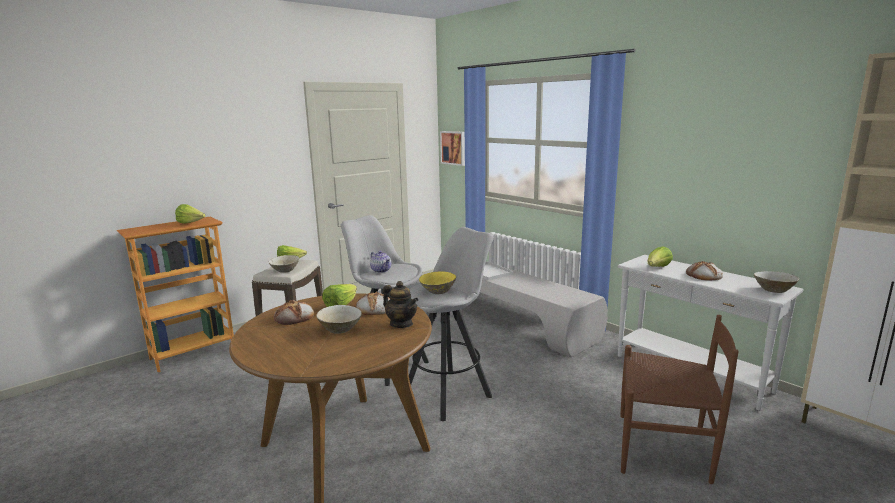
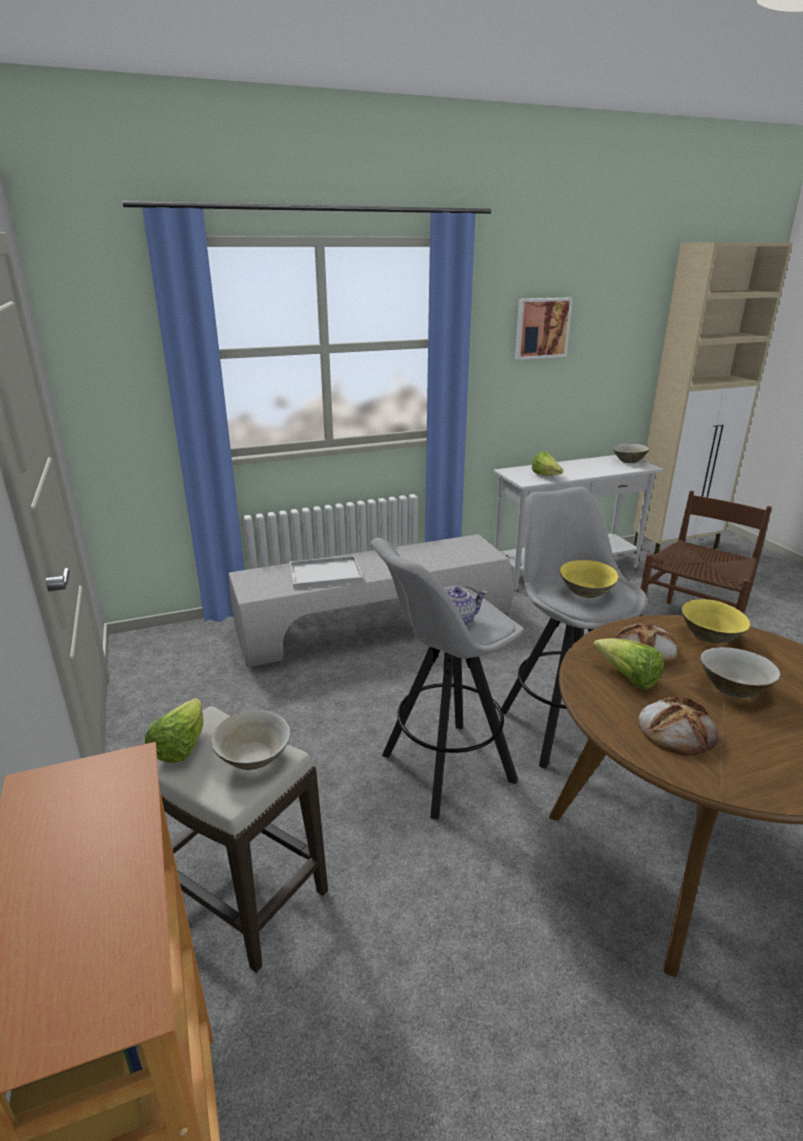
camera: 70 degrees left, 10 degrees up
lettuce [175,204,206,224] -> none
teapot [383,281,418,328] -> yellow bowl [682,599,750,644]
picture [440,131,465,166] -> picture moved to [515,298,573,360]
bread [686,261,723,281] -> none

